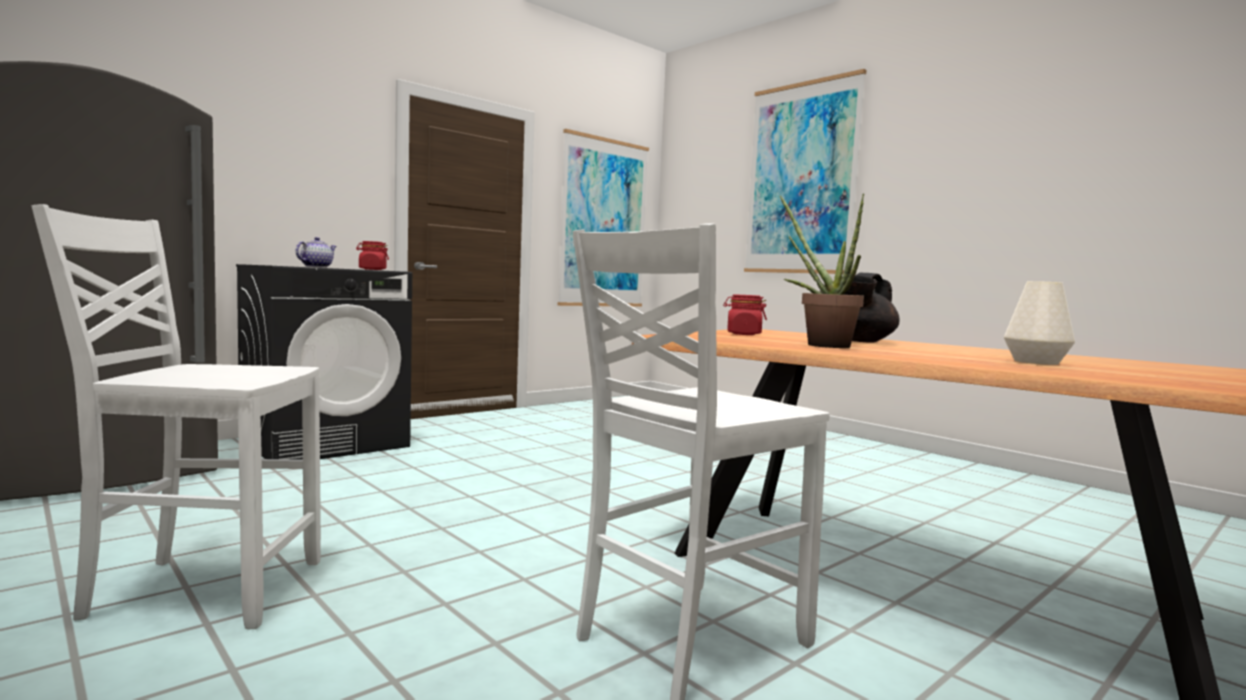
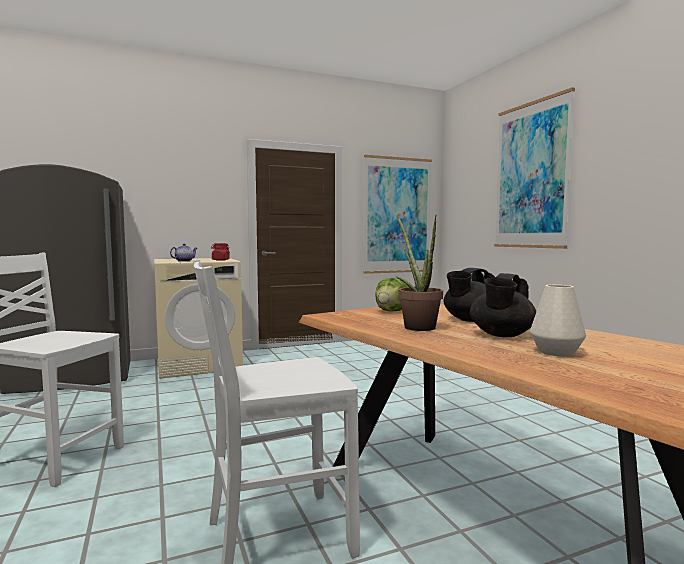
camera: 20 degrees right, 0 degrees up
black washing machine [236,264,412,460] -> beige washing machine [154,258,243,379]
red jar [723,294,767,335] -> lettuce [375,278,409,312]
none -> black teapot [470,273,536,337]

